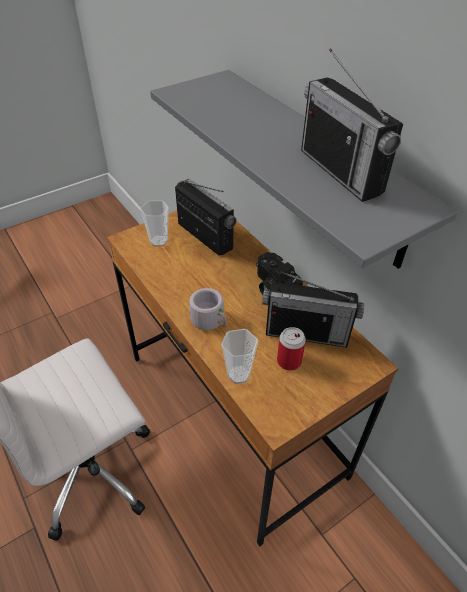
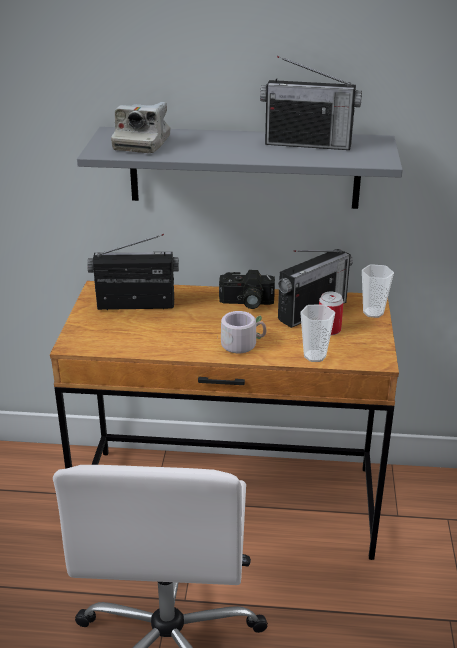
camera: 50 degrees left, 15 degrees down
cup [140,200,169,247] -> cup moved to [362,264,394,318]
none -> camera [111,102,171,153]

